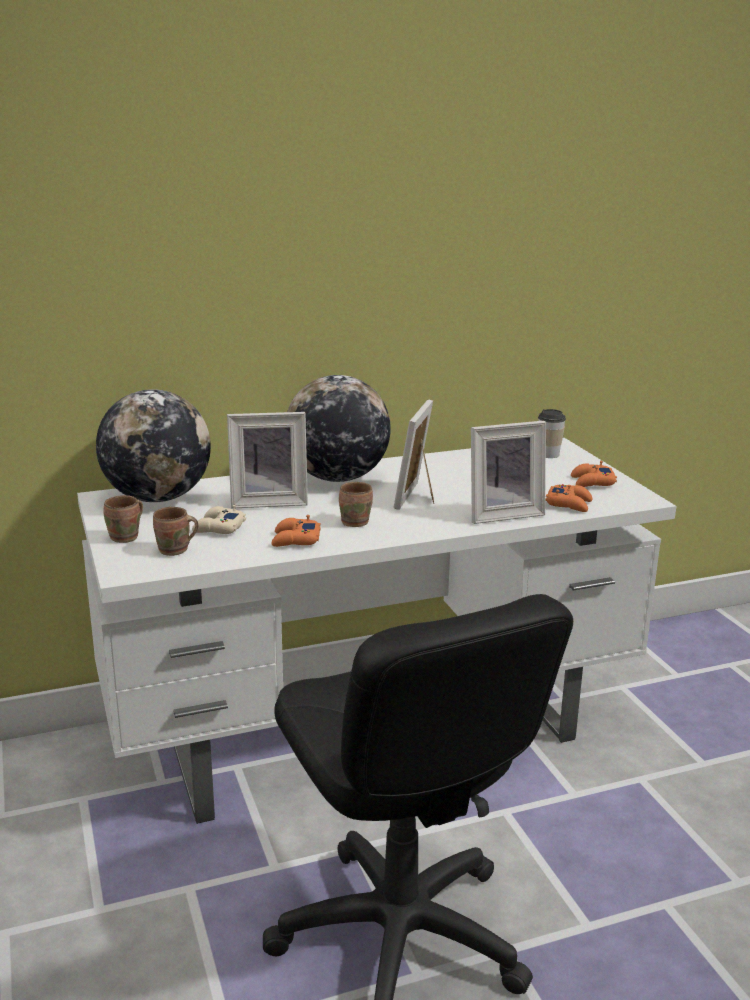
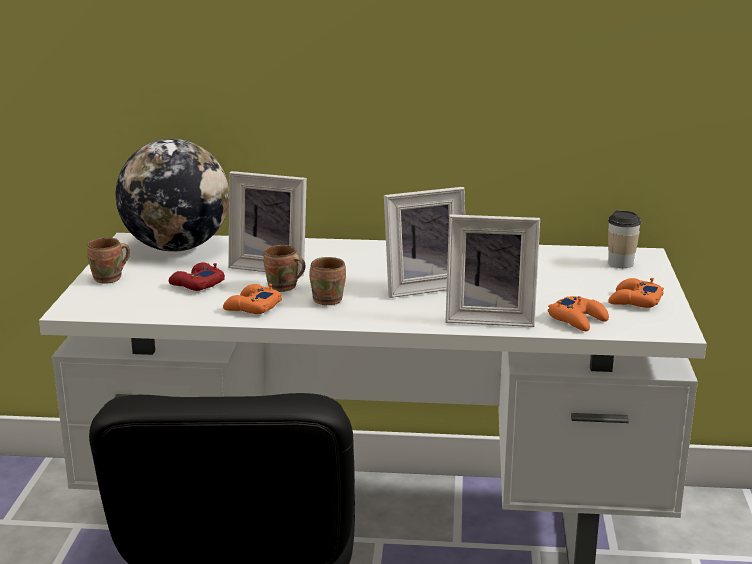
camera: 25 degrees right, 0 degrees up
brown mug [153,507,198,556] -> brown mug moved to [264,245,306,292]
beige game controller [192,505,246,534] -> red game controller [169,262,225,291]
globe [287,375,391,482] -> none
picture frame [394,400,434,510] -> picture frame turned 150 degrees counterclockwise [384,187,465,298]

